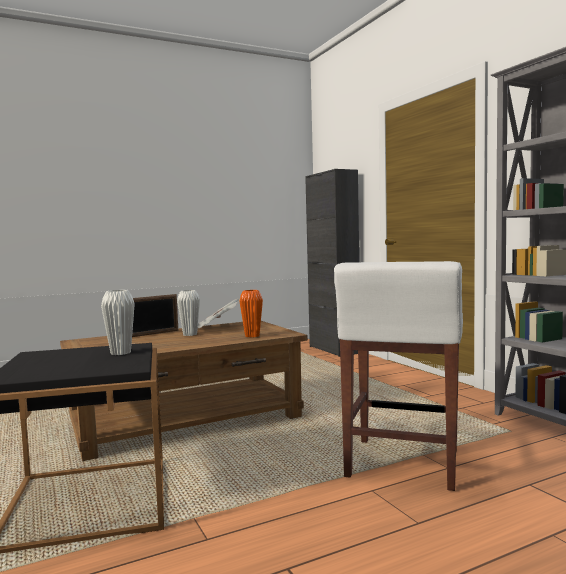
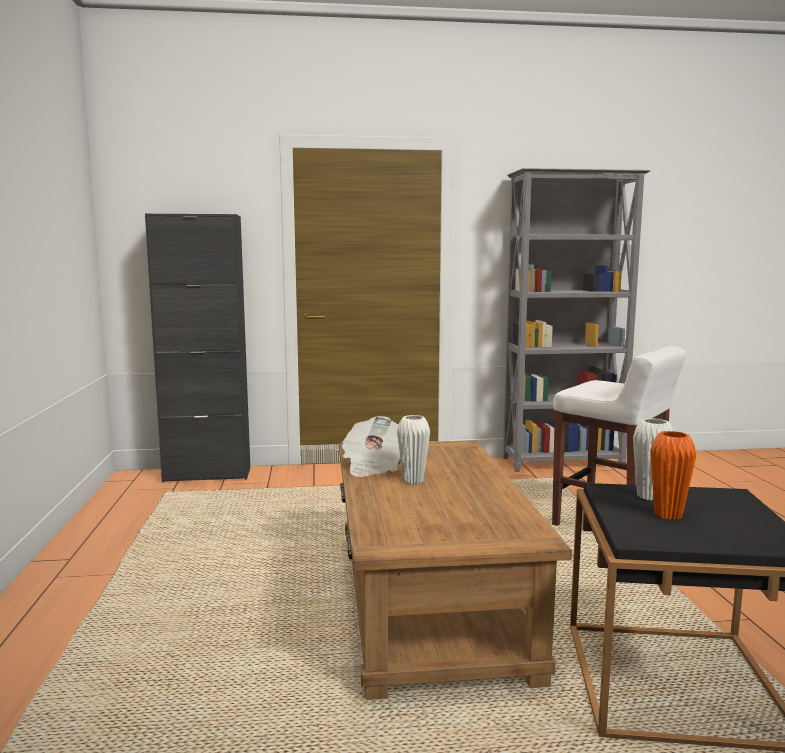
camera: 70 degrees left, 5 degrees up
picture frame [132,294,178,337] -> none
orange vase [239,290,263,337] -> orange vase moved to [650,431,696,520]

